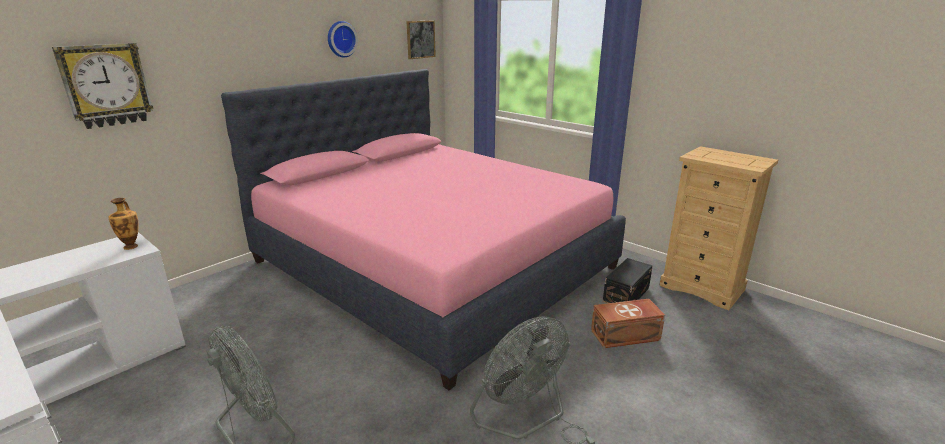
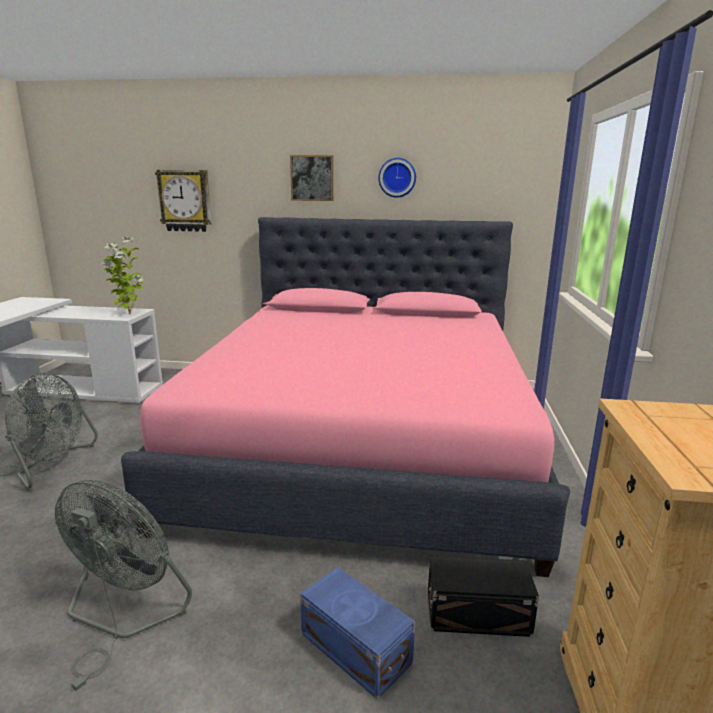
camera: 55 degrees right, 5 degrees down
vase [108,198,138,250] -> potted plant [102,236,143,314]
picture [407,21,436,59] -> picture moved to [290,155,333,201]
brown storage box [591,299,665,348] -> blue storage box [300,567,415,700]

